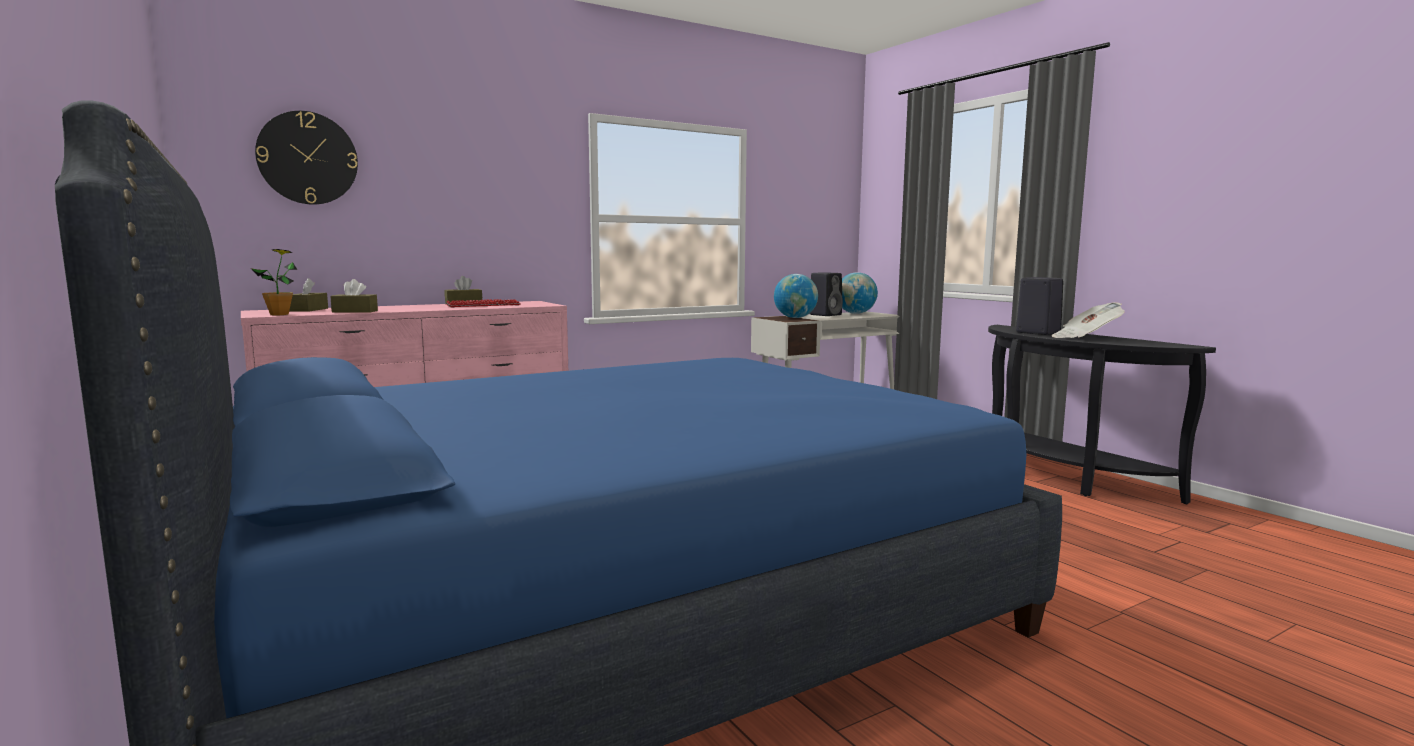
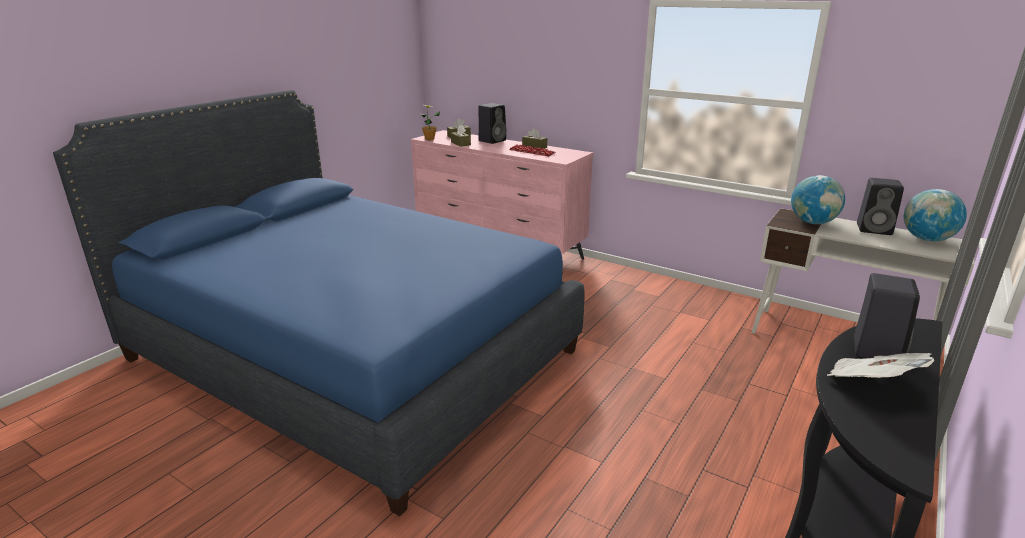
camera: 65 degrees right, 15 degrees up
wall clock [255,111,358,205] -> none
none -> black speaker [478,103,506,144]

